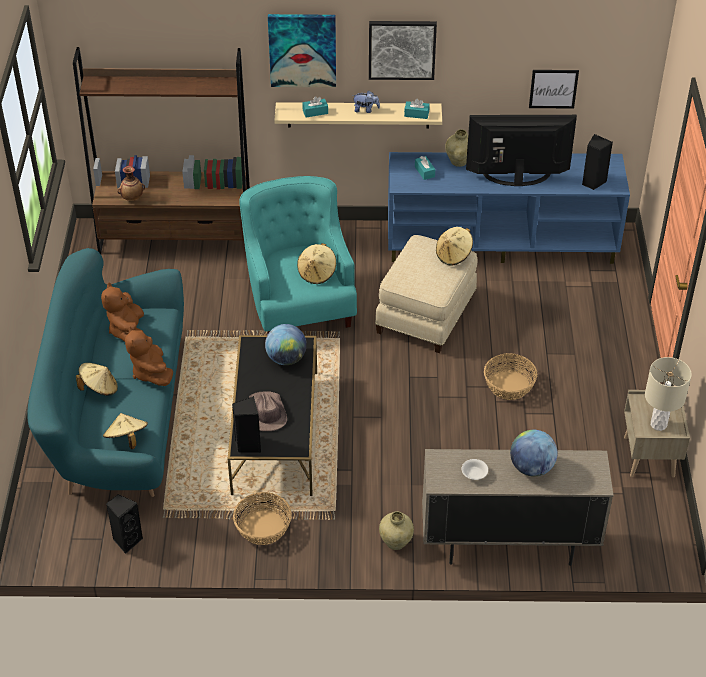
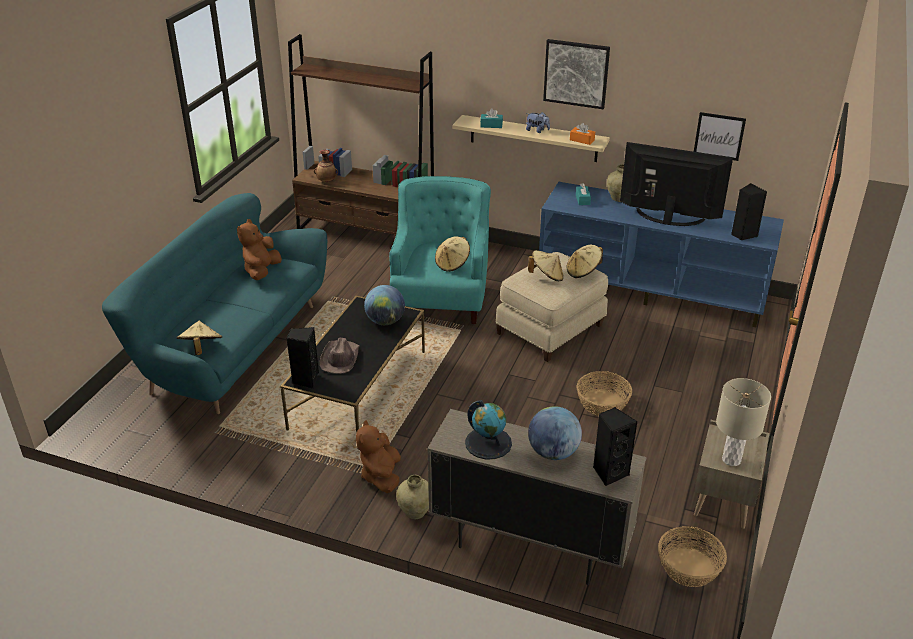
camera: 20 degrees right, 10 degrees down
beige hat [76,363,118,396] -> beige hat moved to [528,250,564,281]
black speaker [106,494,143,554] -> black speaker moved to [593,407,638,486]
brown plush toy [125,327,173,386] -> brown plush toy moved to [356,420,401,493]
basket [233,492,292,545] -> basket moved to [658,526,727,587]
picture [268,14,336,87] -> none
turquoise tissue box [404,98,429,119] -> orange tissue box [570,123,595,145]
white bowl [462,459,488,480] -> globe [465,400,512,460]

